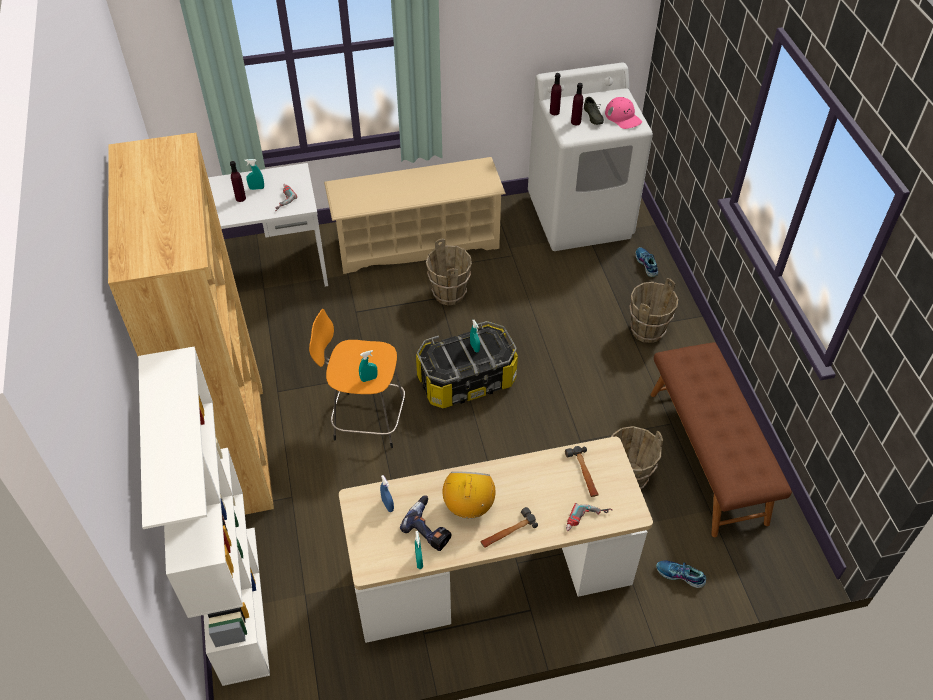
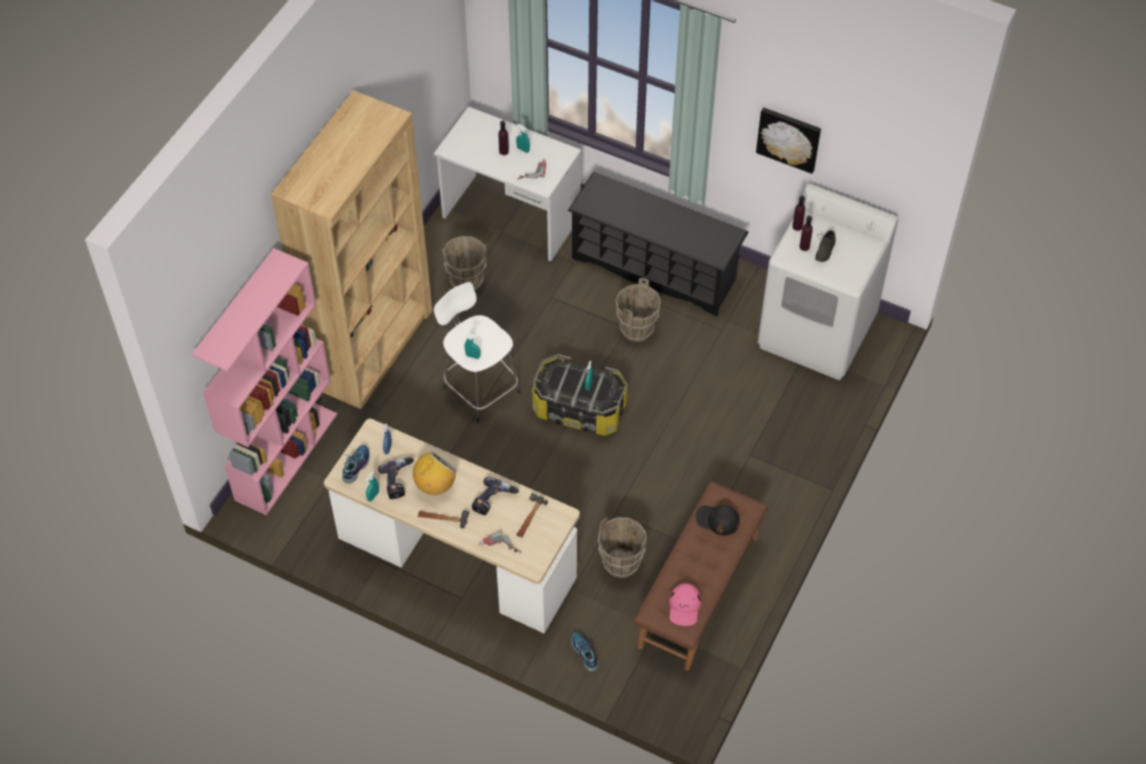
camera: 40 degrees right, 5 degrees up
white bookcase [138,346,270,686] -> pink bookcase [192,248,337,515]
orange stool [309,309,405,448] -> white stool [434,282,520,422]
beige shoe rack [324,157,506,274] -> black shoe rack [568,172,749,316]
pink cap [605,97,642,129] -> pink cap moved to [669,583,702,626]
brown bucket [630,278,678,343] -> brown bucket moved to [442,236,486,291]
shoe [635,247,658,277] -> shoe moved to [342,445,370,484]
none -> power drill [472,477,519,515]
none -> black cap [696,505,740,535]
none -> picture [756,107,821,174]

